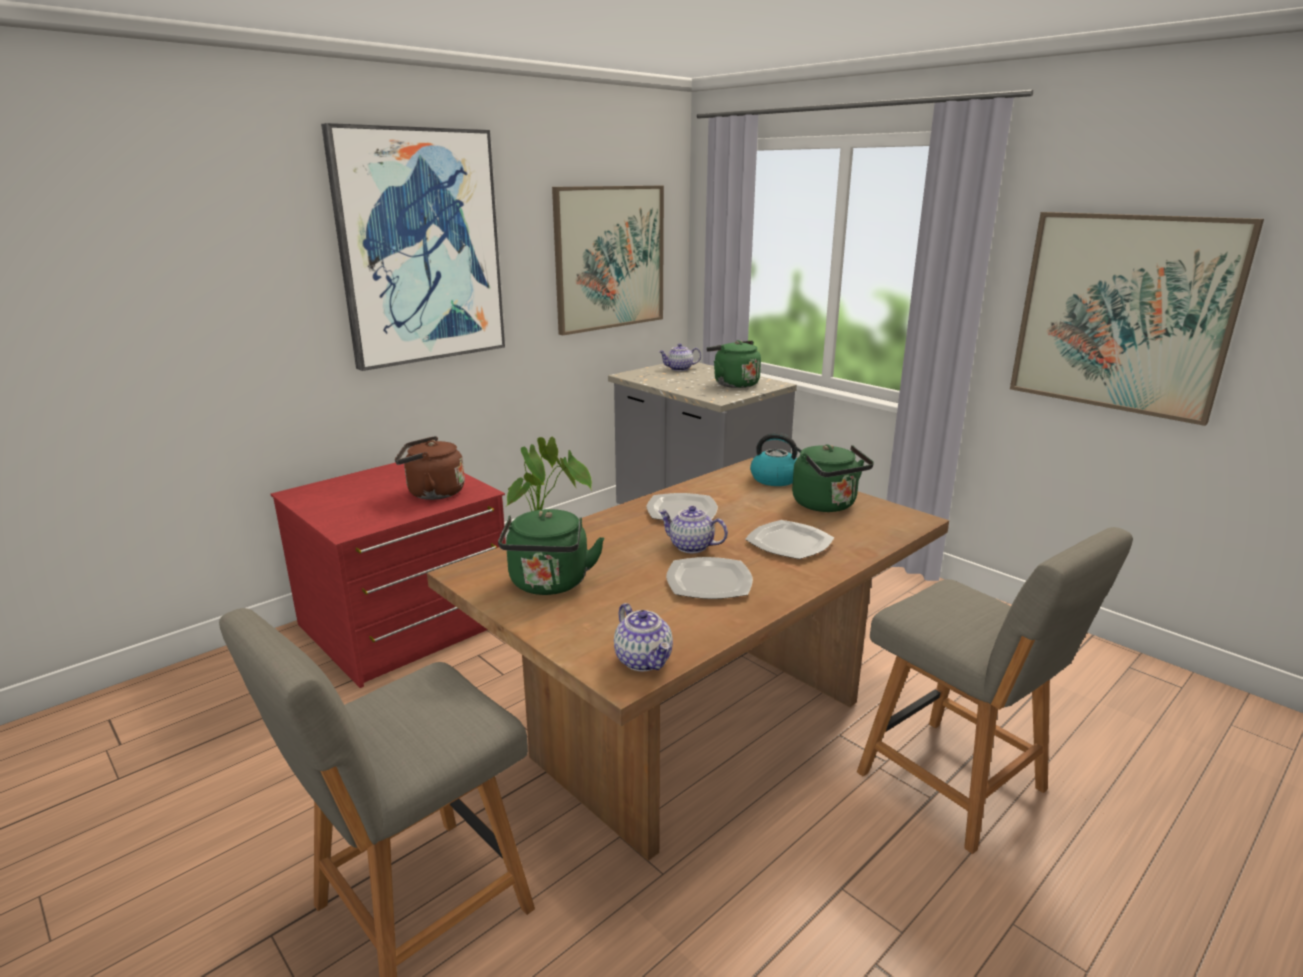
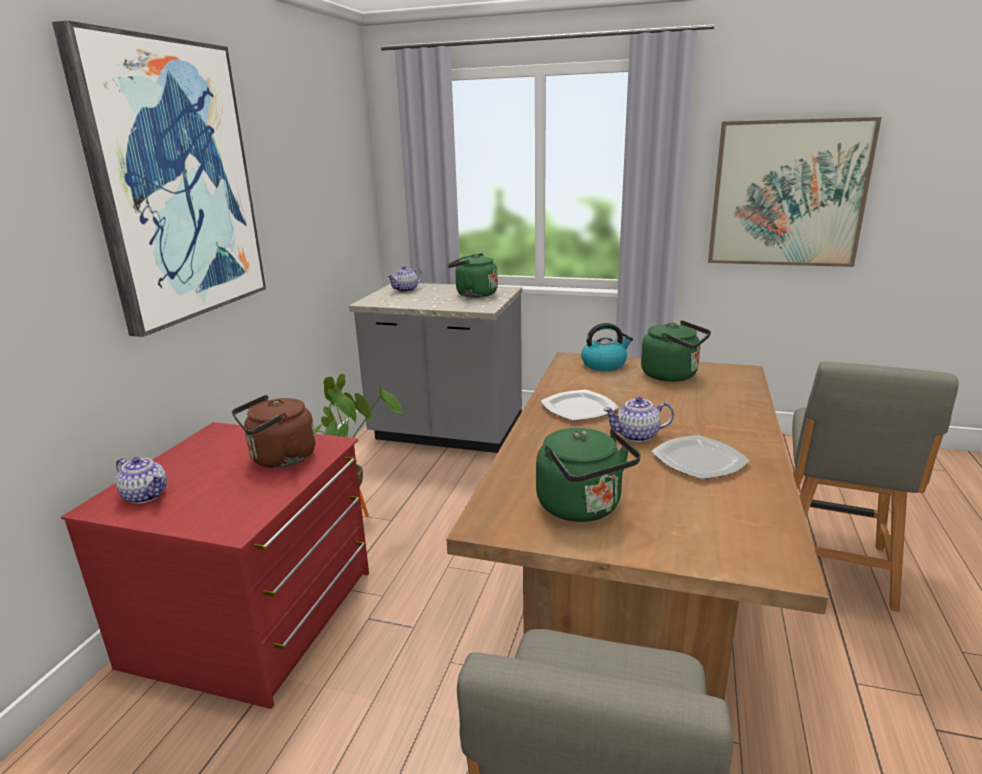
camera: 30 degrees left, 0 degrees up
picture [552,186,664,335] -> none
teapot [614,603,673,671] -> teapot moved to [116,457,167,504]
plate [745,520,834,559] -> none
grey chair [857,527,1133,854] -> grey chair turned 90 degrees clockwise [792,361,959,612]

